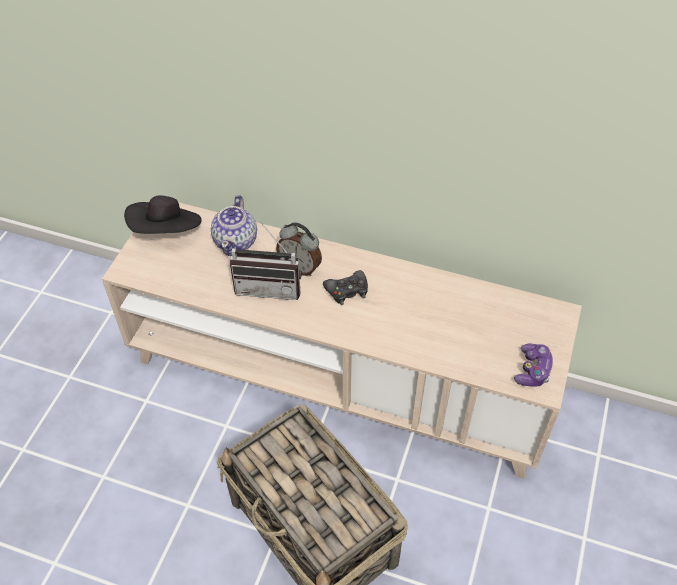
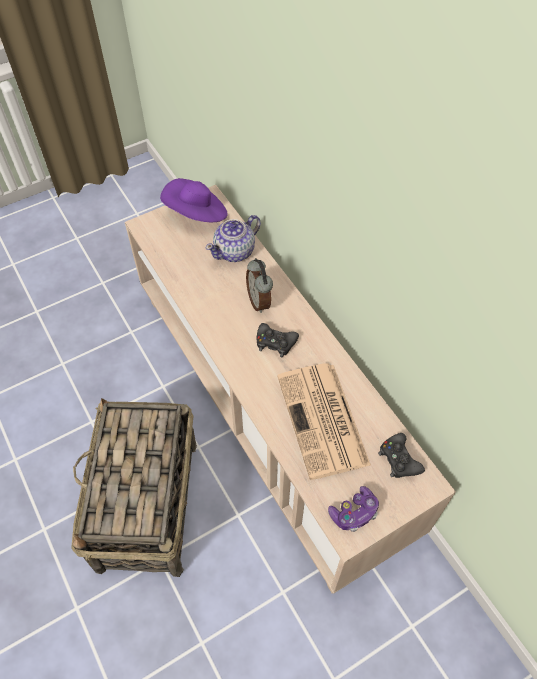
camera: 40 degrees right, 5 degrees up
black hat [124,196,202,234] -> purple hat [160,178,228,222]
radio [230,220,302,300] -> none
none -> newspaper [277,363,371,480]
none -> black game controller [378,433,425,478]

